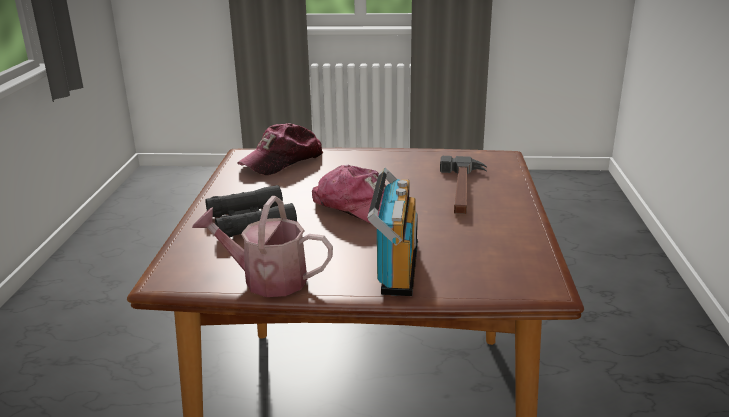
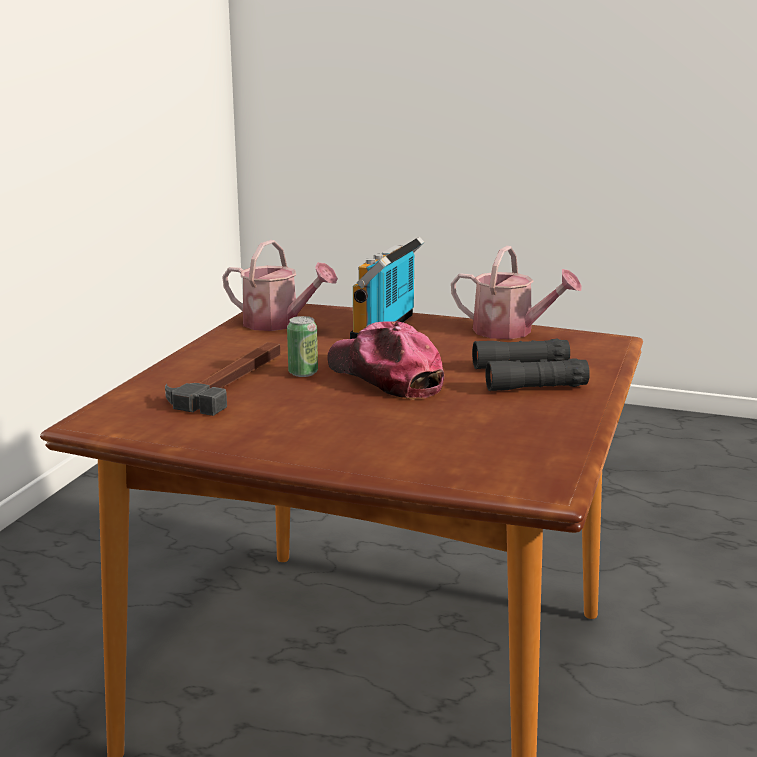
camera: 165 degrees left, 5 degrees down
cap [237,123,324,175] -> none
none -> watering can [222,240,338,331]
none -> can [287,316,318,377]

